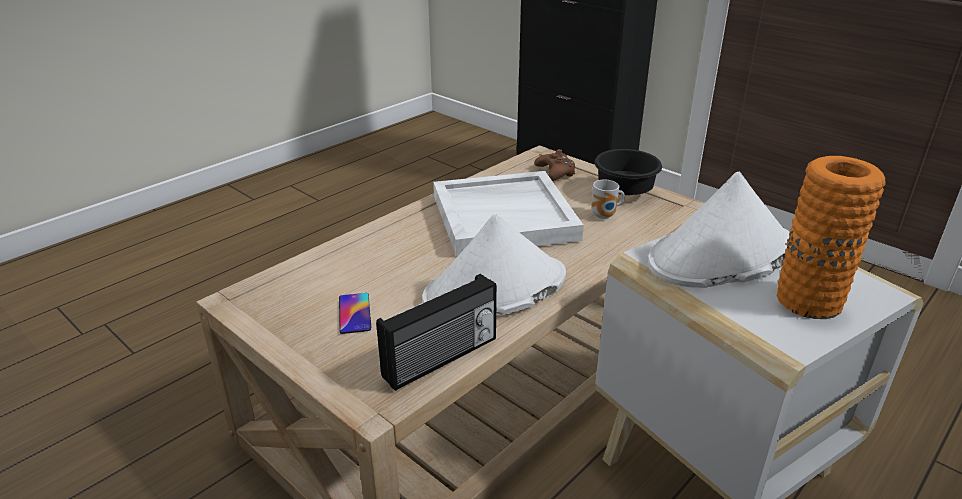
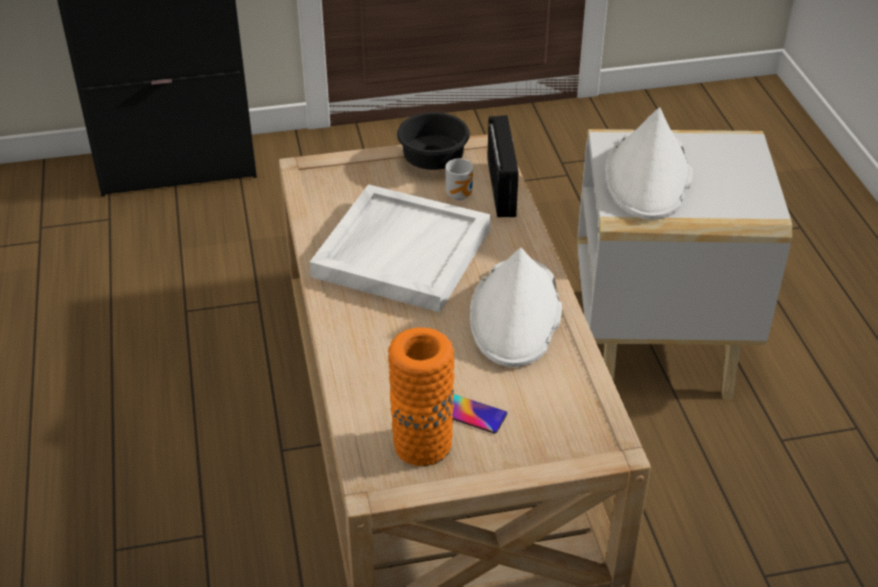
camera: 55 degrees left, 10 degrees up
radio [376,274,497,391] -> radio moved to [487,115,519,217]
brown game controller [534,149,575,181] -> none
orange vase [777,156,886,319] -> orange vase moved to [388,327,454,466]

